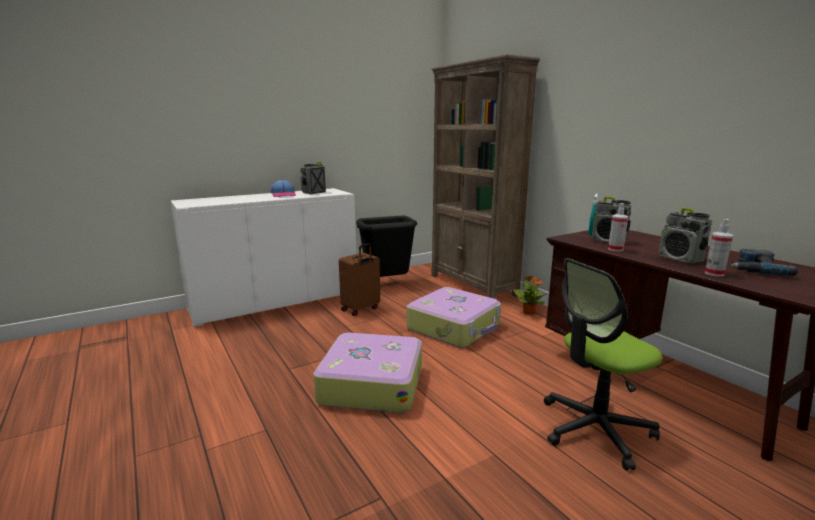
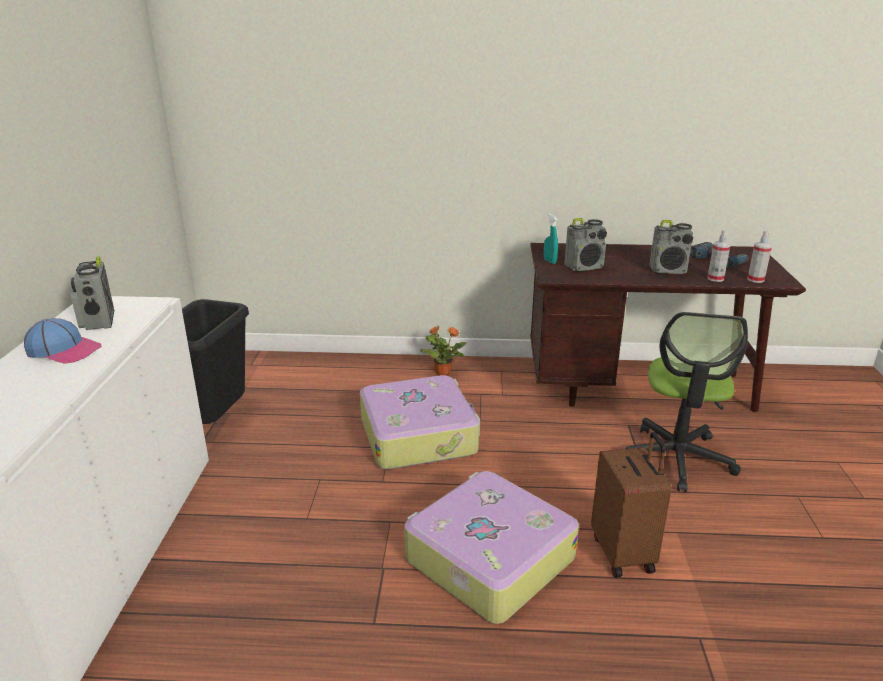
camera: 55 degrees left, 10 degrees up
brown suitcase [339,243,380,316] -> brown suitcase moved to [591,432,672,578]
brown bookcase [431,54,540,299] -> none
spray bottle [608,203,628,251] -> spray bottle moved to [747,230,772,283]

